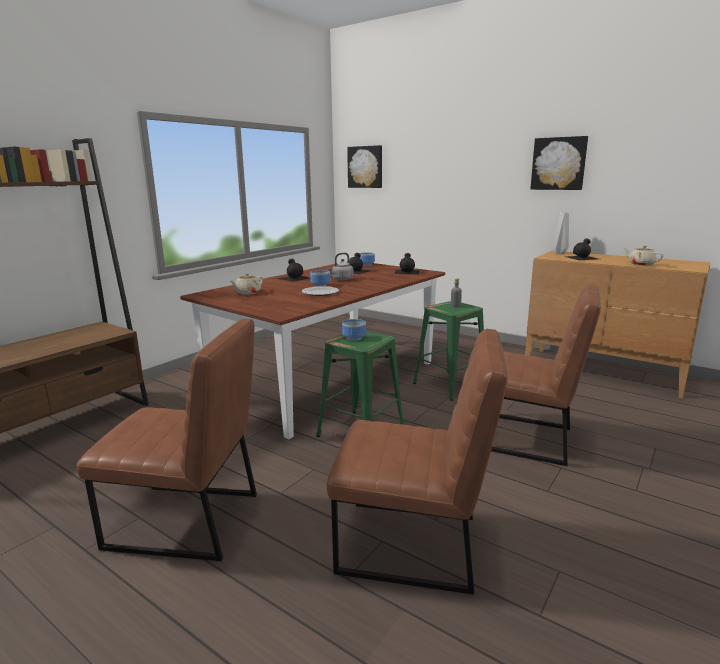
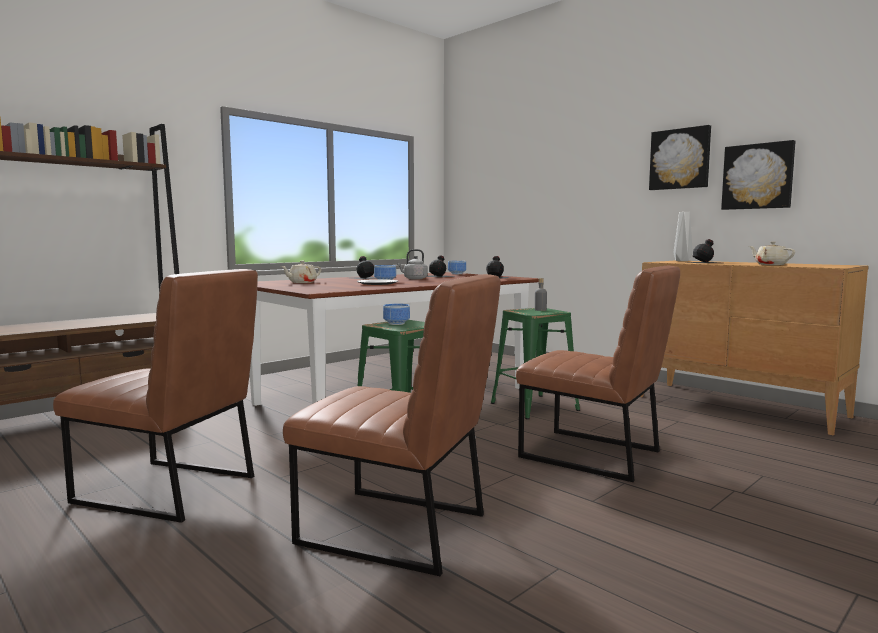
camera: 10 degrees right, 10 degrees down
picture [347,145,382,188] -> picture moved to [721,140,795,210]

